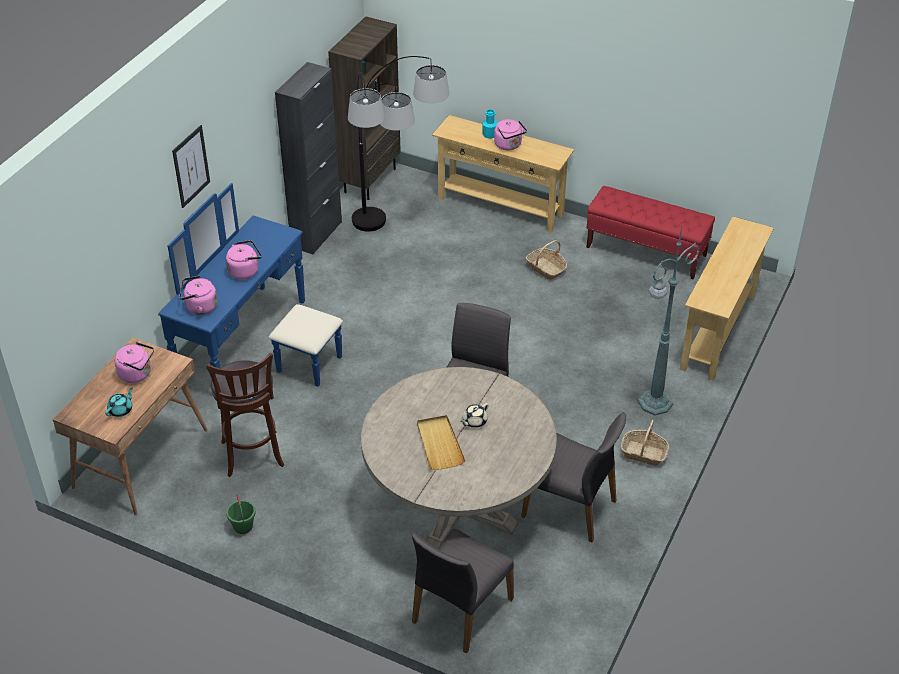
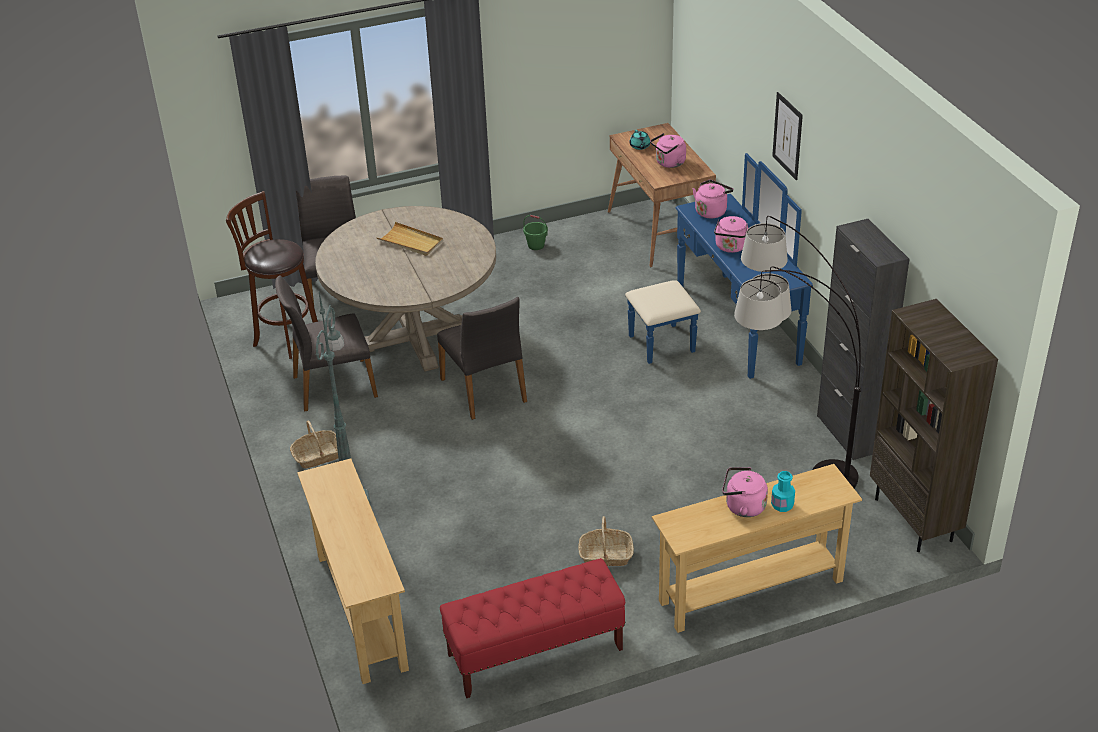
camera: 135 degrees right, 5 degrees down
brown stool [207,353,284,477] -> brown stool moved to [226,191,318,359]
beige teapot [460,403,488,428] -> none

